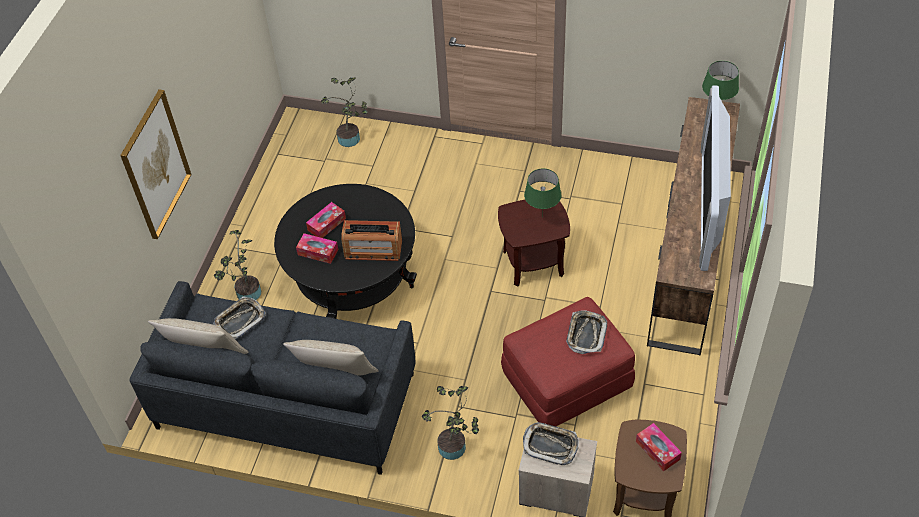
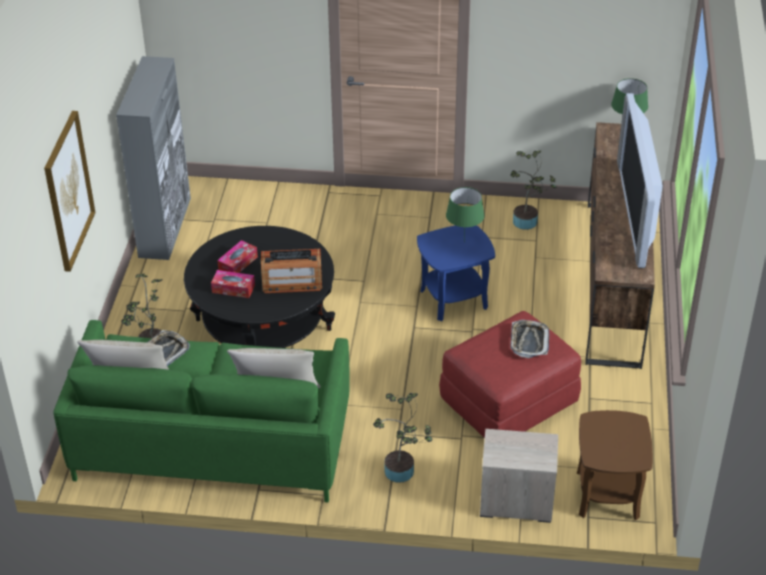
camera: 10 degrees left, 10 degrees down
grey sofa [129,281,415,475] -> green sofa [53,320,350,502]
potted plant [321,77,368,147] -> potted plant moved to [510,150,557,230]
brown side table [498,199,570,286] -> blue side table [417,225,495,321]
tray [523,422,579,465] -> none
tissue box [636,423,682,471] -> none
none -> grey cabinet [116,56,191,260]

